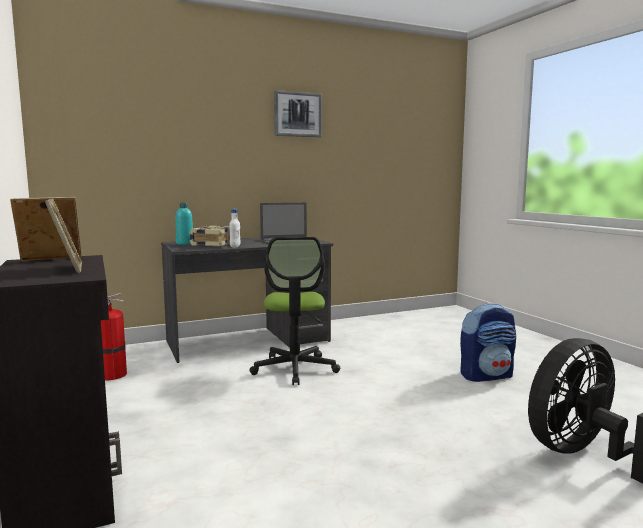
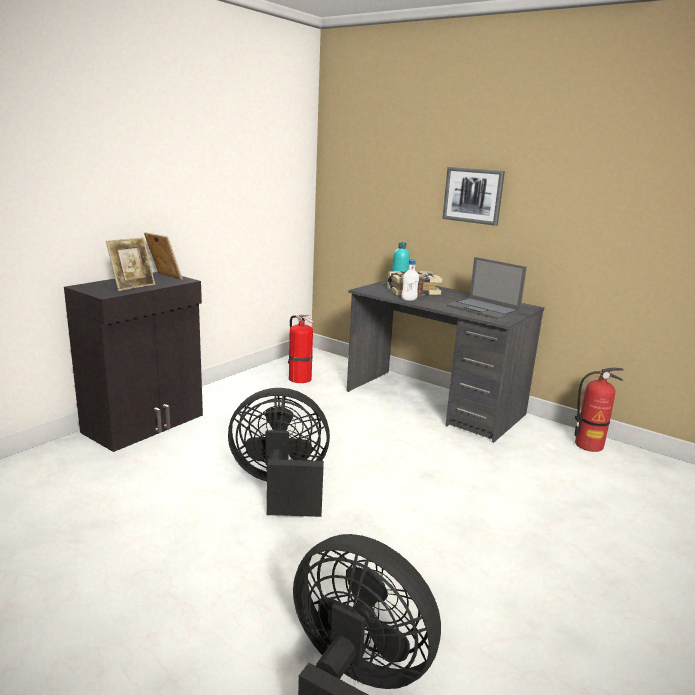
camera: 60 degrees right, 10 degrees up
office chair [249,237,340,385] -> none
picture [274,90,322,138] -> picture moved to [442,167,505,226]
backpack [460,303,516,382] -> none
none -> black fan [228,388,330,517]
none -> fire extinguisher [575,368,624,452]

